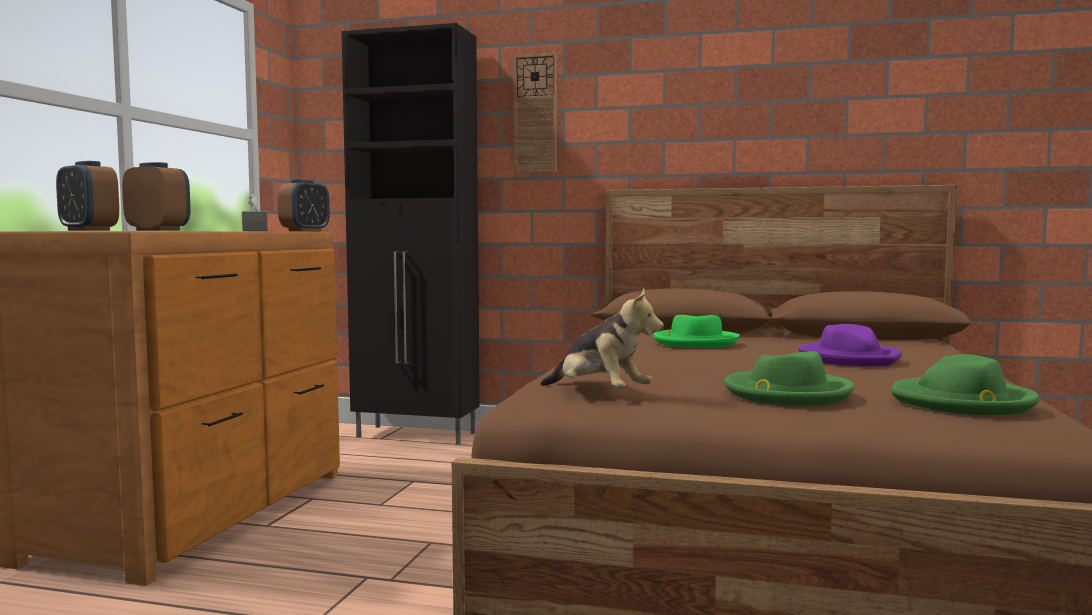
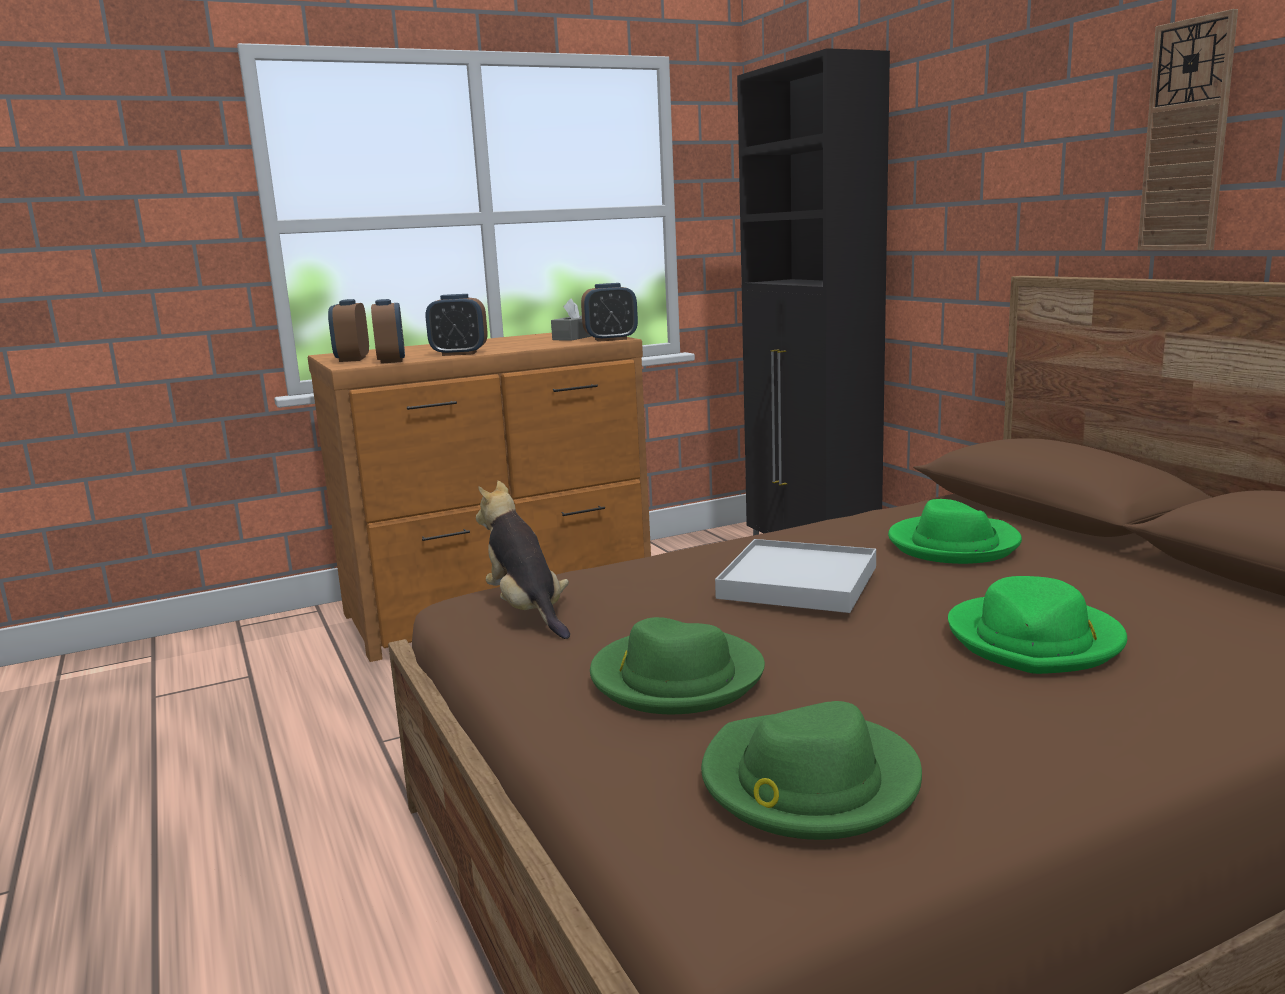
camera: 50 degrees right, 10 degrees up
wall clock [514,53,557,173] -> wall clock moved to [1137,9,1238,250]
plush toy [541,288,664,387] -> plush toy turned 150 degrees clockwise [476,481,570,639]
purple hat [798,324,902,366] -> green hat [948,576,1127,674]
none -> alarm clock [426,294,487,356]
none -> white tray [715,539,876,613]

